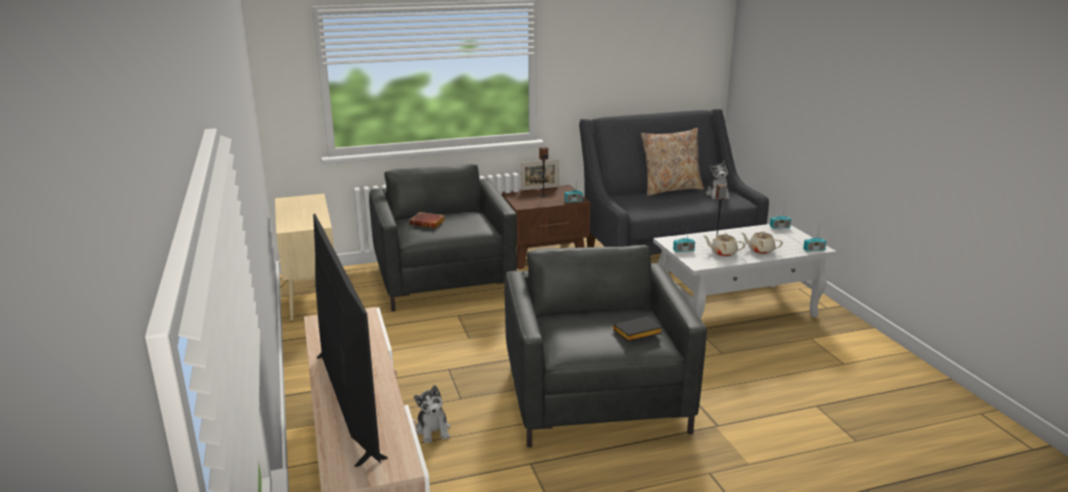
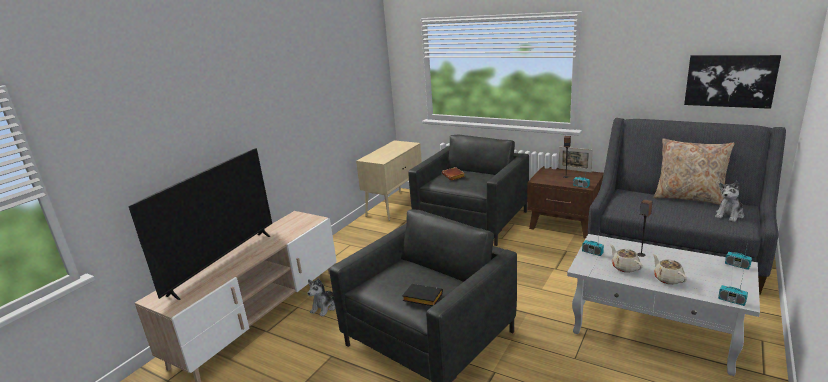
camera: 50 degrees right, 0 degrees up
none -> picture [684,55,781,109]

